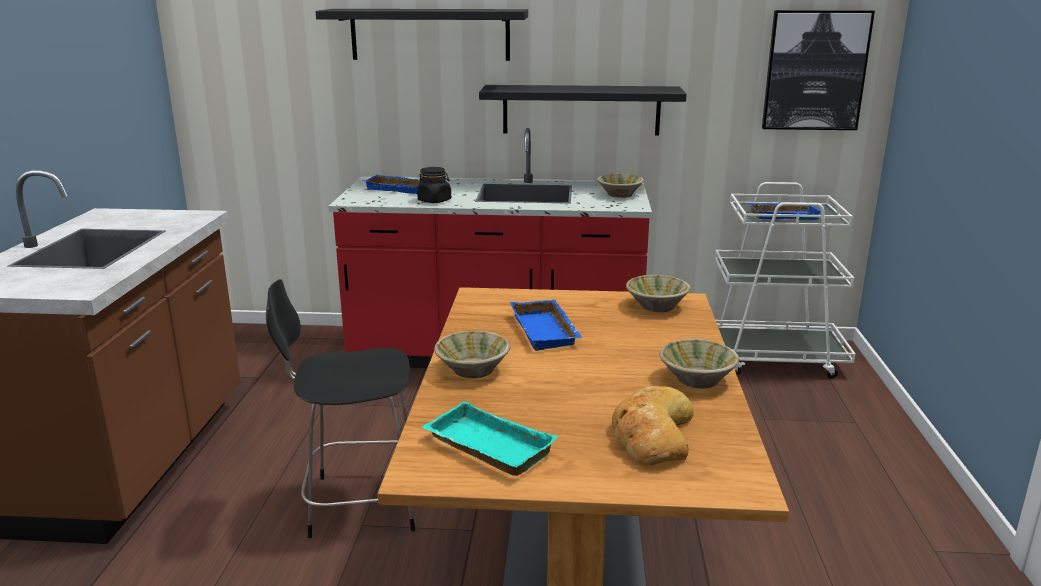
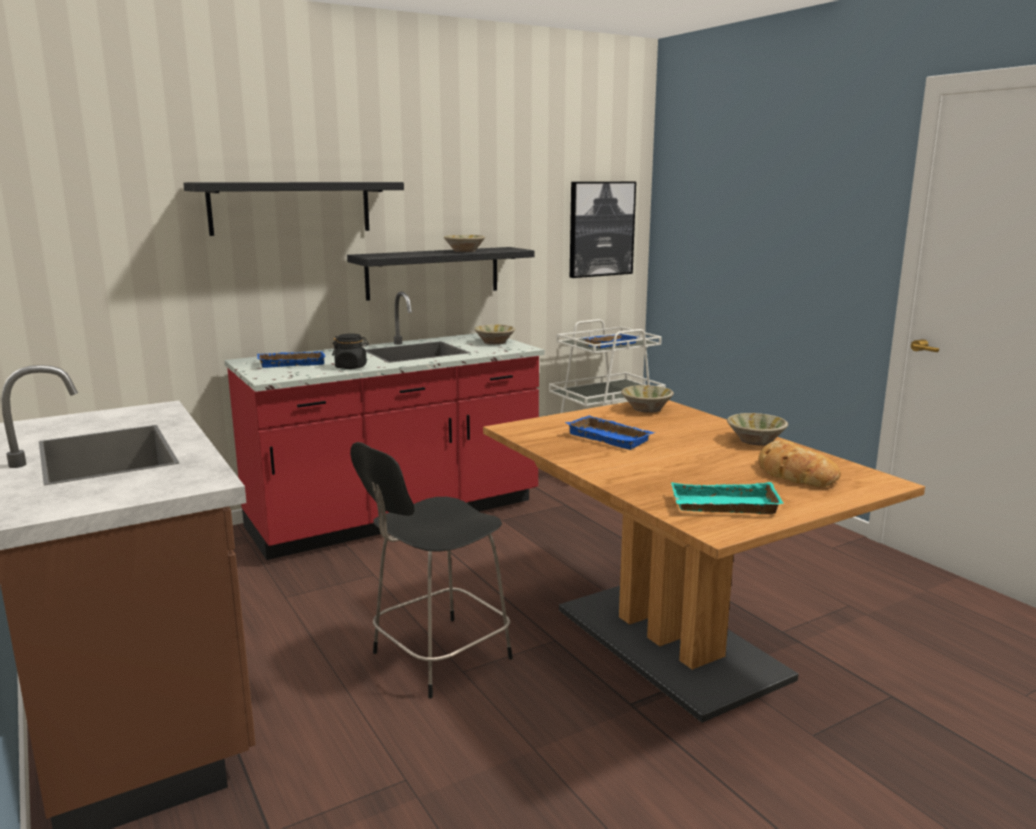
camera: 35 degrees left, 5 degrees down
beige bowl [434,331,510,378] -> beige bowl moved to [444,235,485,252]

